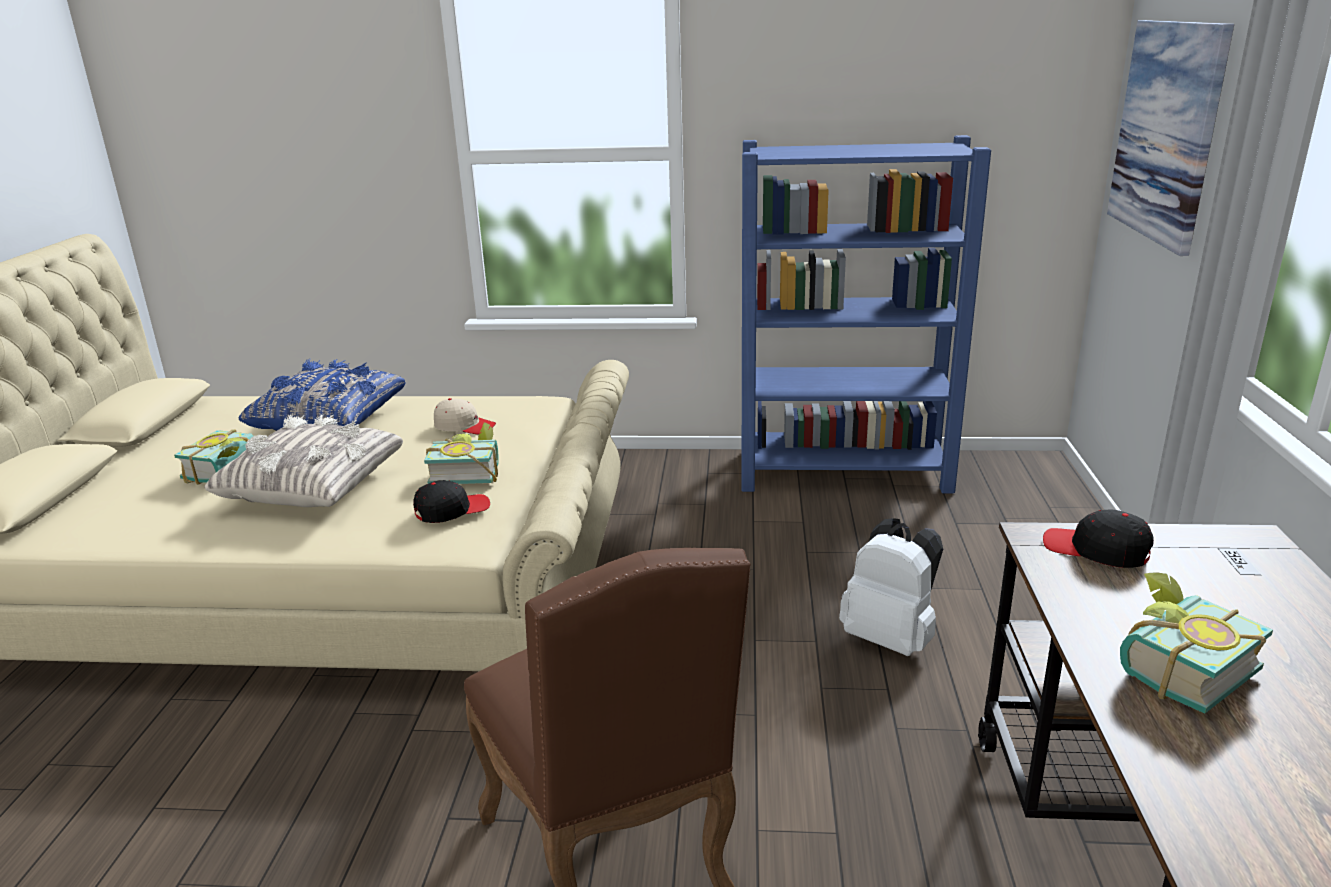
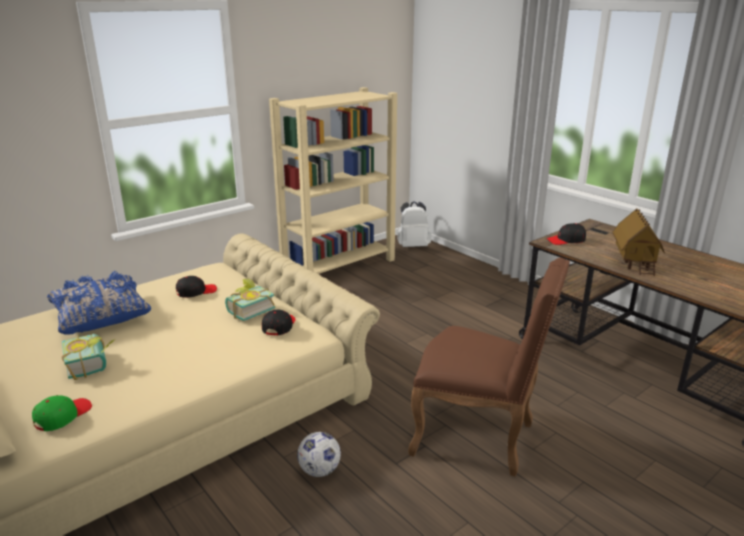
camera: 45 degrees left, 0 degrees up
beige pillow [205,413,403,507] -> none
beige cap [434,398,496,434] -> black cap [176,276,217,298]
blue bookcase [741,135,991,493] -> beige bookcase [269,87,397,274]
white backpack [839,518,943,656] -> white backpack moved to [397,201,431,247]
picture [1107,20,1234,256] -> none
book [1120,572,1273,713] -> toy house [612,209,665,276]
none -> green cap [32,395,92,431]
none -> football [297,432,341,477]

